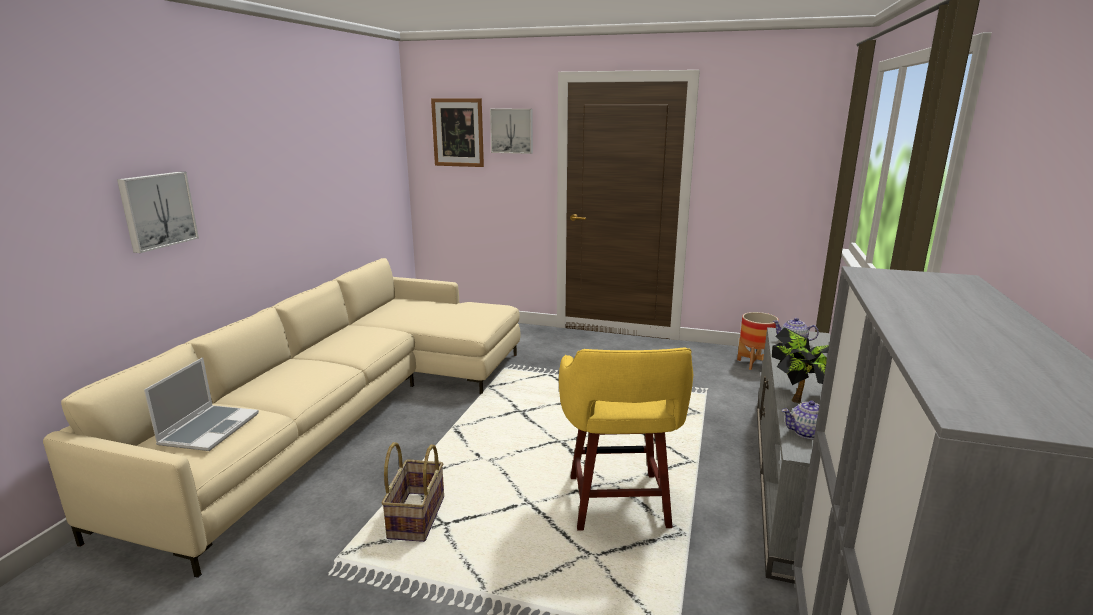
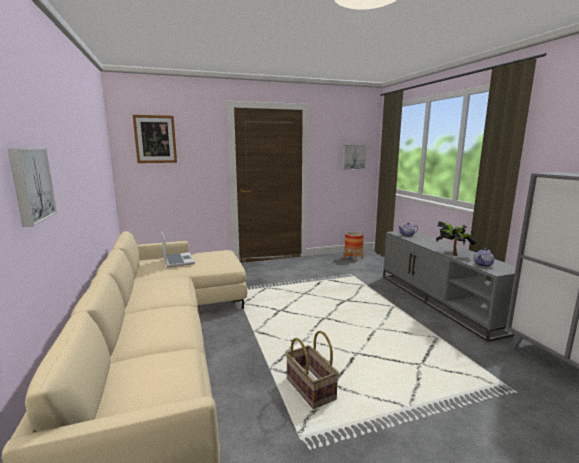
camera: 35 degrees left, 5 degrees down
laptop [144,358,259,451] -> laptop moved to [161,231,195,268]
picture [490,109,533,154] -> picture moved to [342,145,367,170]
yellow stool [559,347,693,531] -> none

